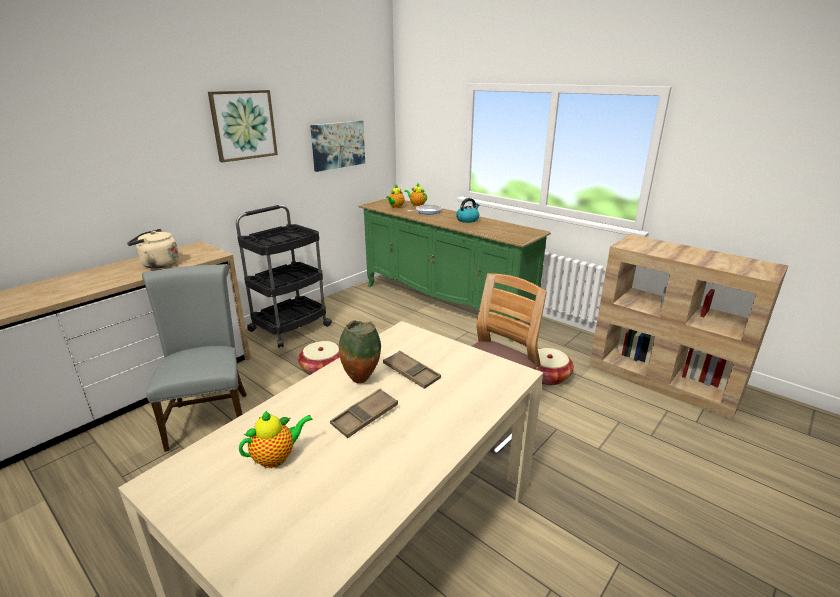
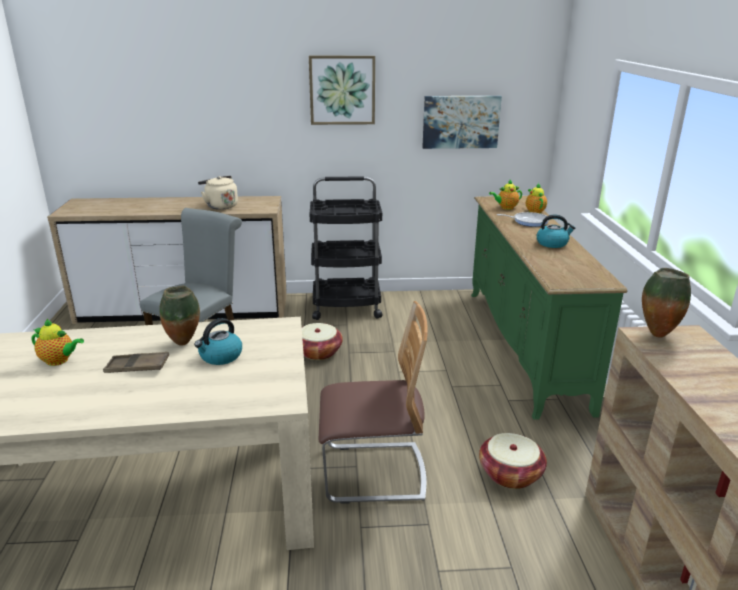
camera: 45 degrees right, 0 degrees up
brown tray [383,351,441,389] -> kettle [194,318,242,365]
none -> vase [642,268,691,337]

